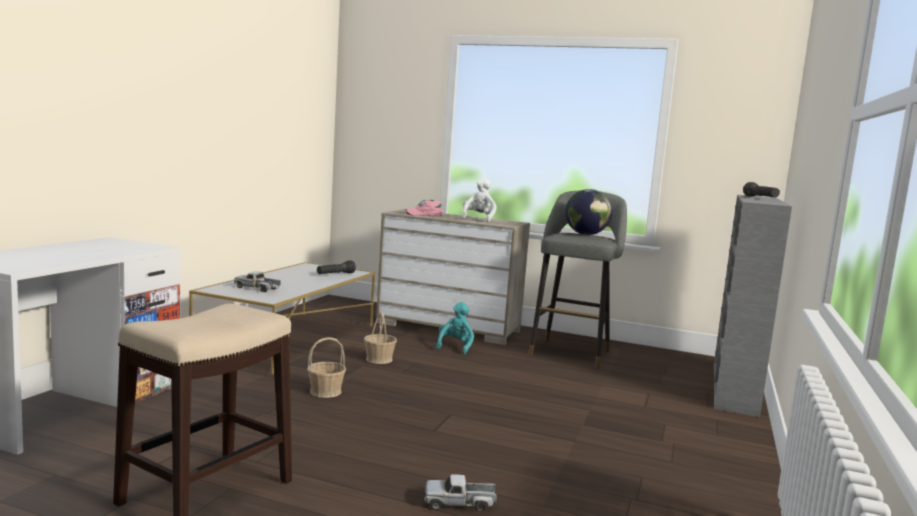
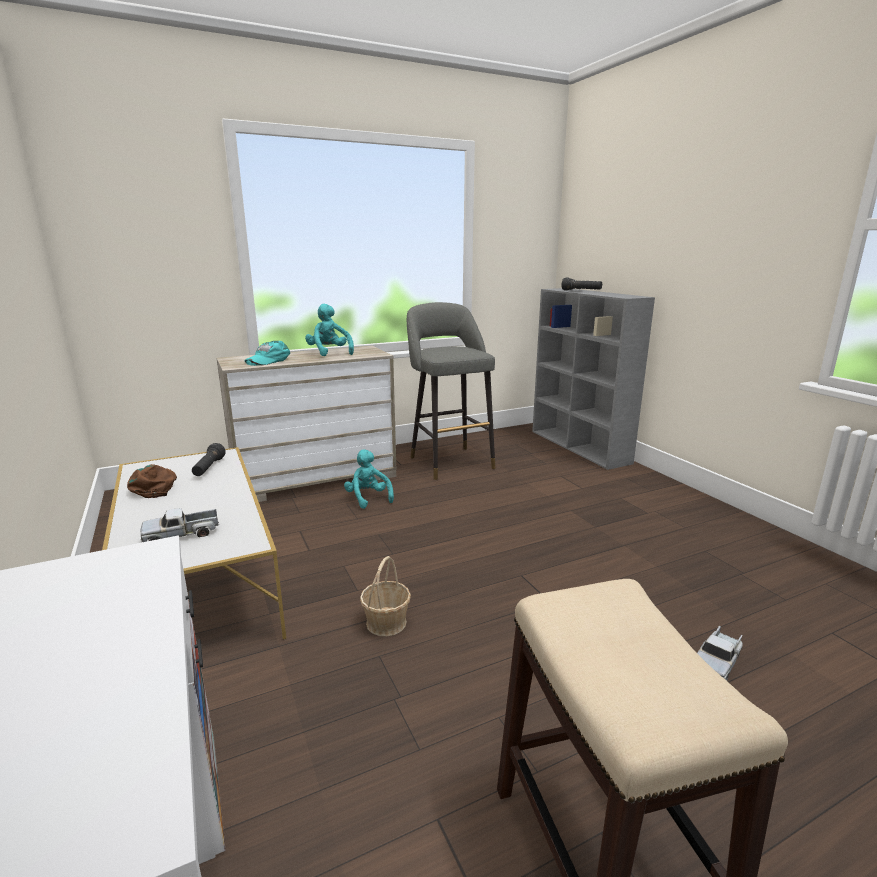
camera: 45 degrees left, 10 degrees up
basket [364,312,397,364] -> none
pink cap [405,200,443,216] -> turquoise cap [245,341,290,366]
white plush toy [461,177,497,222] -> turquoise plush toy [305,304,354,356]
globe [565,189,612,235] -> none
none -> brown cap [127,464,177,498]

